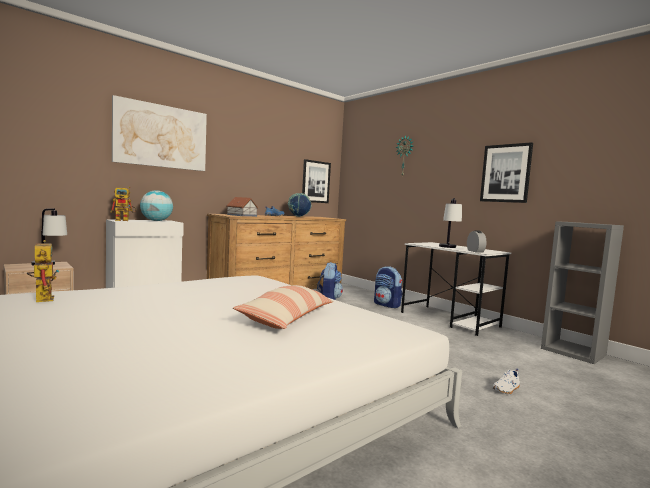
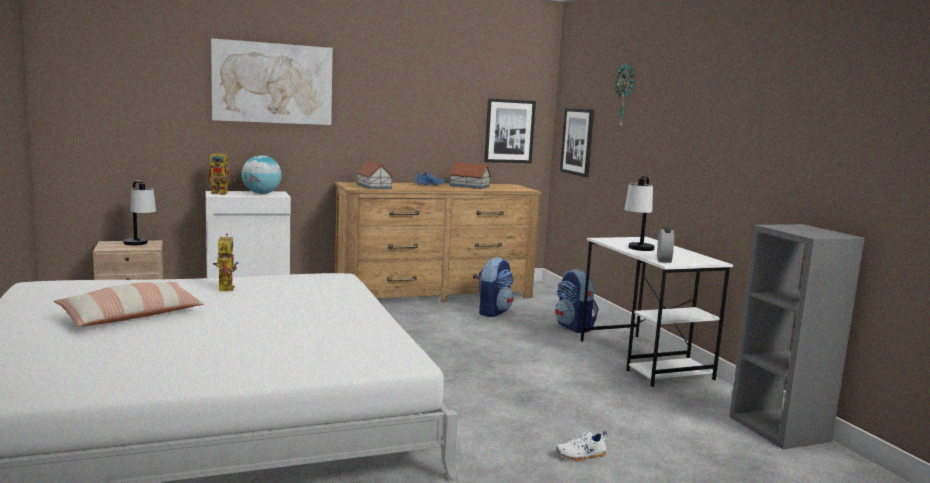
camera: 20 degrees right, 5 degrees up
toy robot [26,240,59,302] -> toy robot moved to [213,233,239,291]
pillow [233,285,333,329] -> pillow moved to [54,282,204,327]
globe [288,193,312,217] -> toy house [449,162,491,189]
picture [480,142,533,203] -> picture moved to [560,108,594,177]

